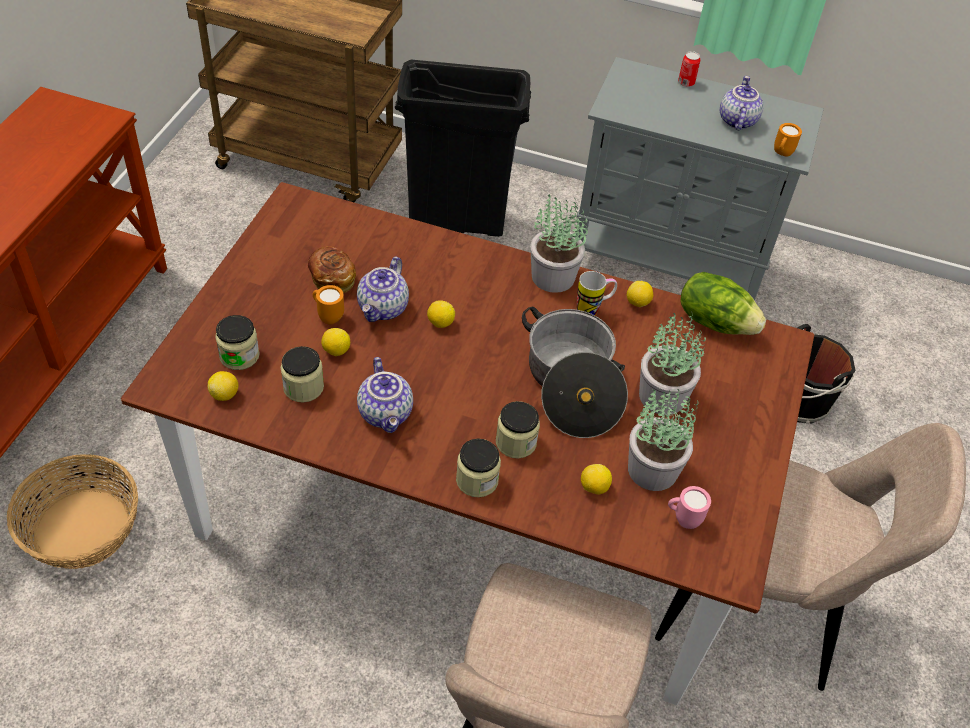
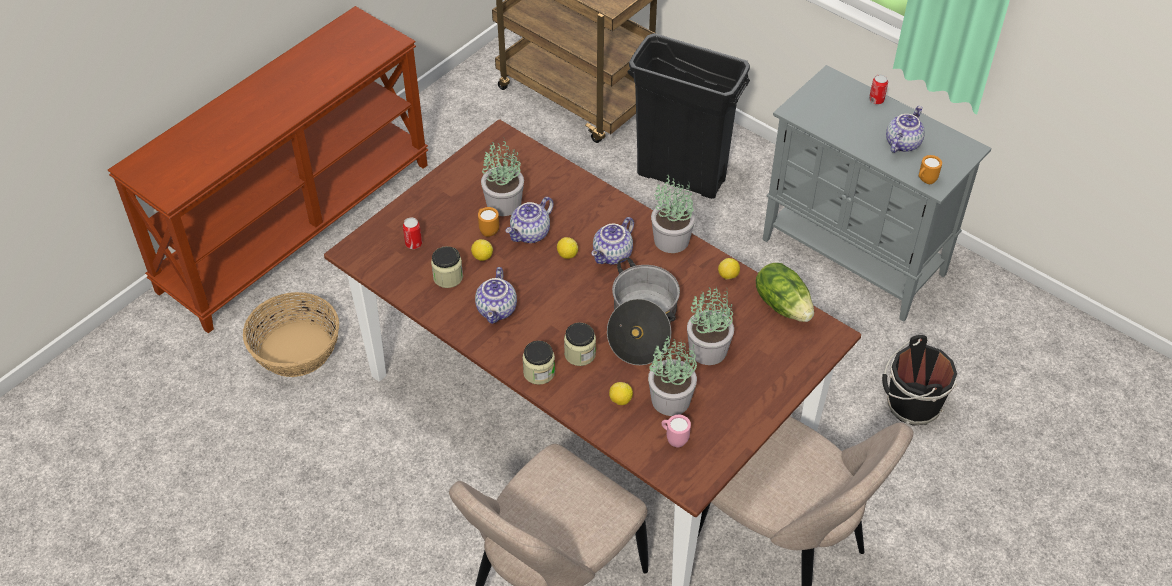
camera: 25 degrees right, 0 degrees up
lemon [208,371,239,401] -> none
jar [215,315,260,370] -> can [403,217,422,249]
bread [308,246,356,293] -> potted plant [481,137,524,216]
mug [577,271,617,316] -> none
none -> teapot [591,217,634,265]

